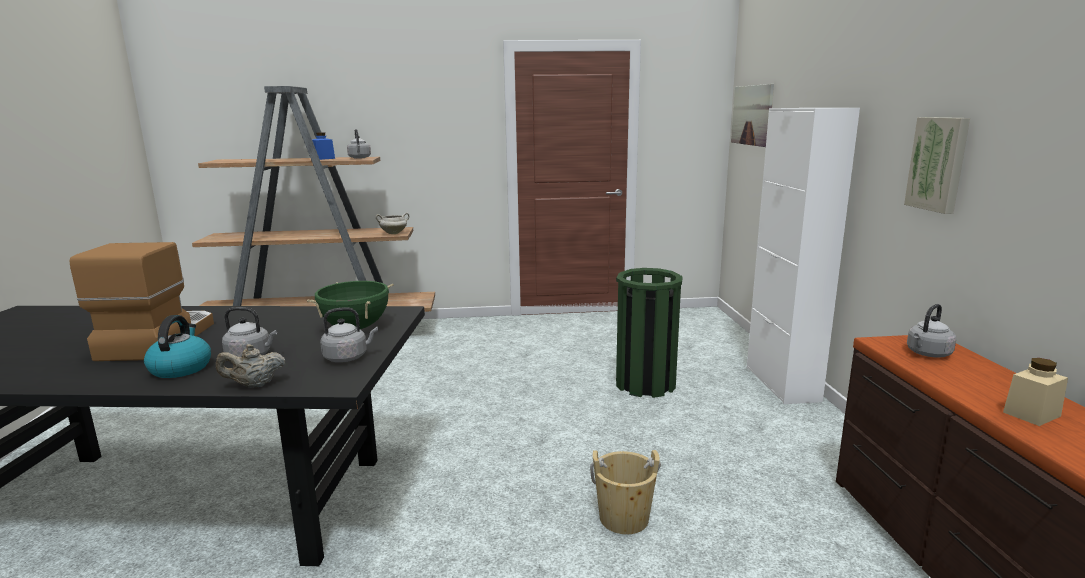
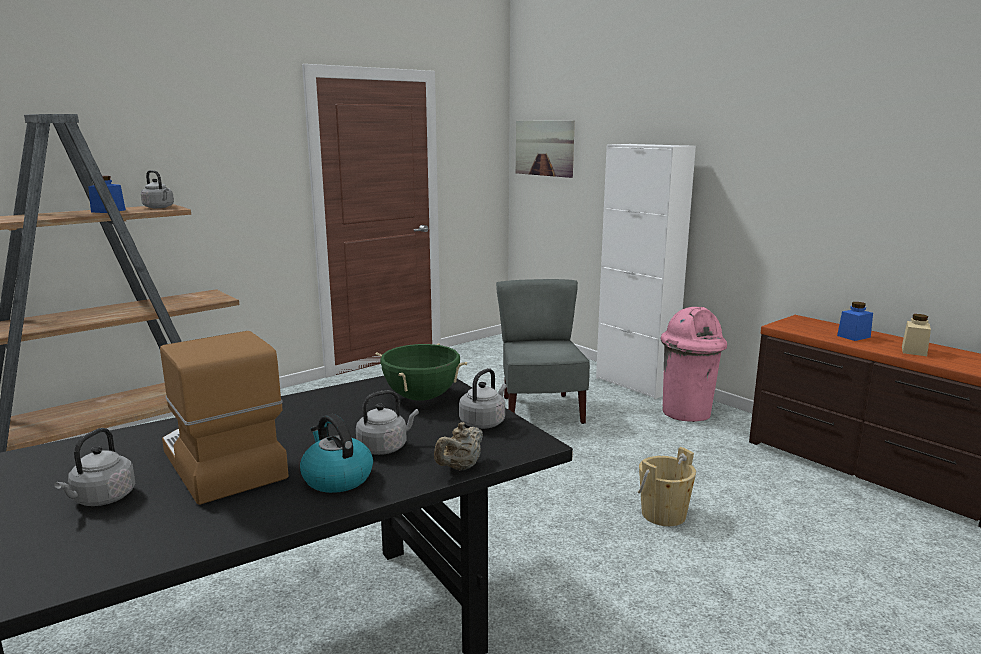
camera: 35 degrees left, 0 degrees up
white cooking pot [375,212,409,234] -> none
green trash can [616,268,683,398] -> grey chair [496,279,590,424]
picture [904,117,970,214] -> none
grey kettle [907,304,956,358] -> grey kettle moved to [54,428,135,506]
none -> pink trash can [660,307,727,422]
none -> blue jar [837,302,873,341]

